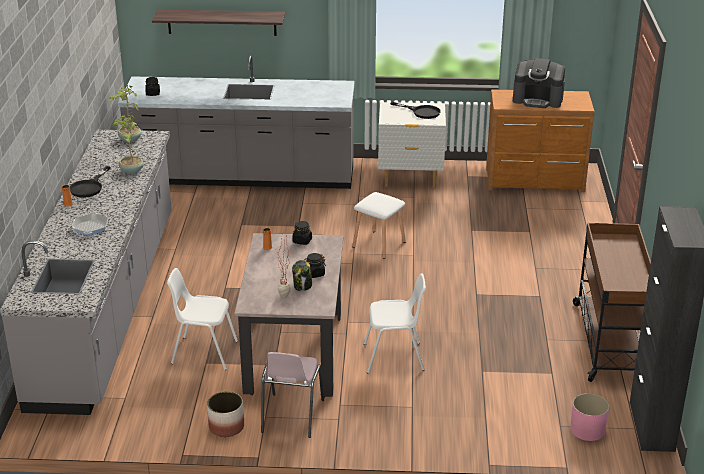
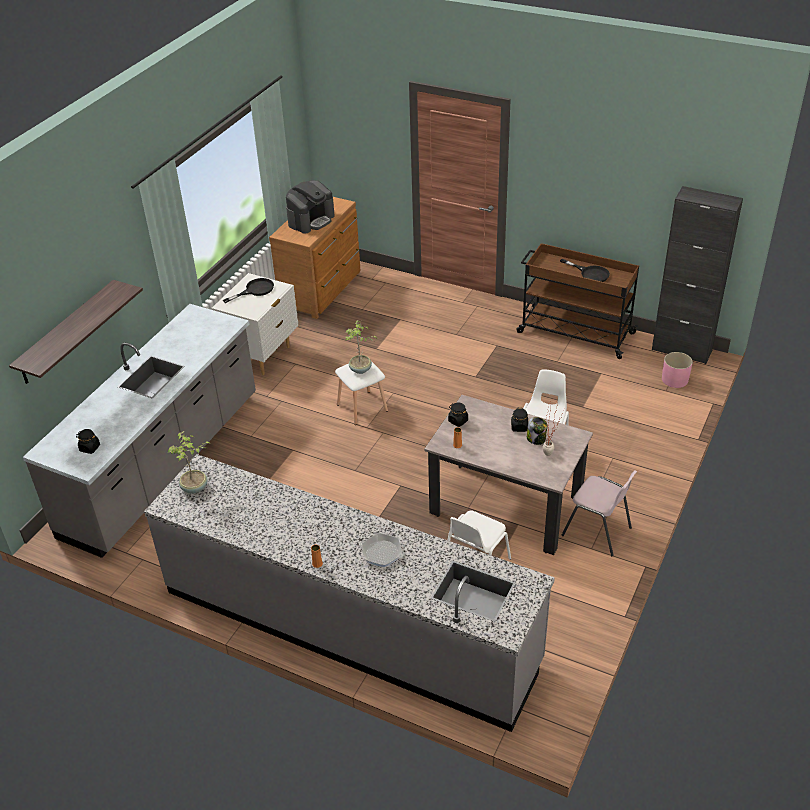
camera: 65 degrees left, 10 degrees up
black frying pan [70,166,111,198] -> black frying pan moved to [560,259,610,282]
potted plant [113,115,144,174] -> potted plant moved to [345,320,377,374]
planter [207,391,244,437] -> none

